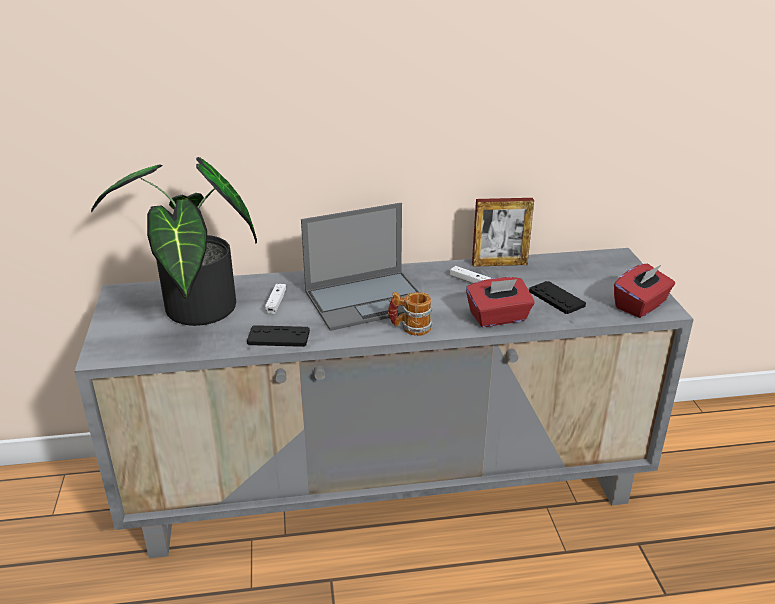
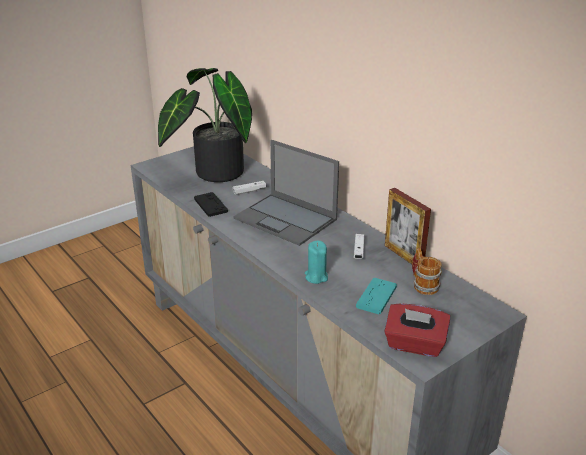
camera: 60 degrees right, 0 degrees up
mug [388,291,433,336] -> mug moved to [412,248,442,295]
red tissue box [466,277,535,327] -> turquoise candle [305,241,328,284]
black game controller [529,281,586,314] -> turquoise game controller [356,278,397,314]

